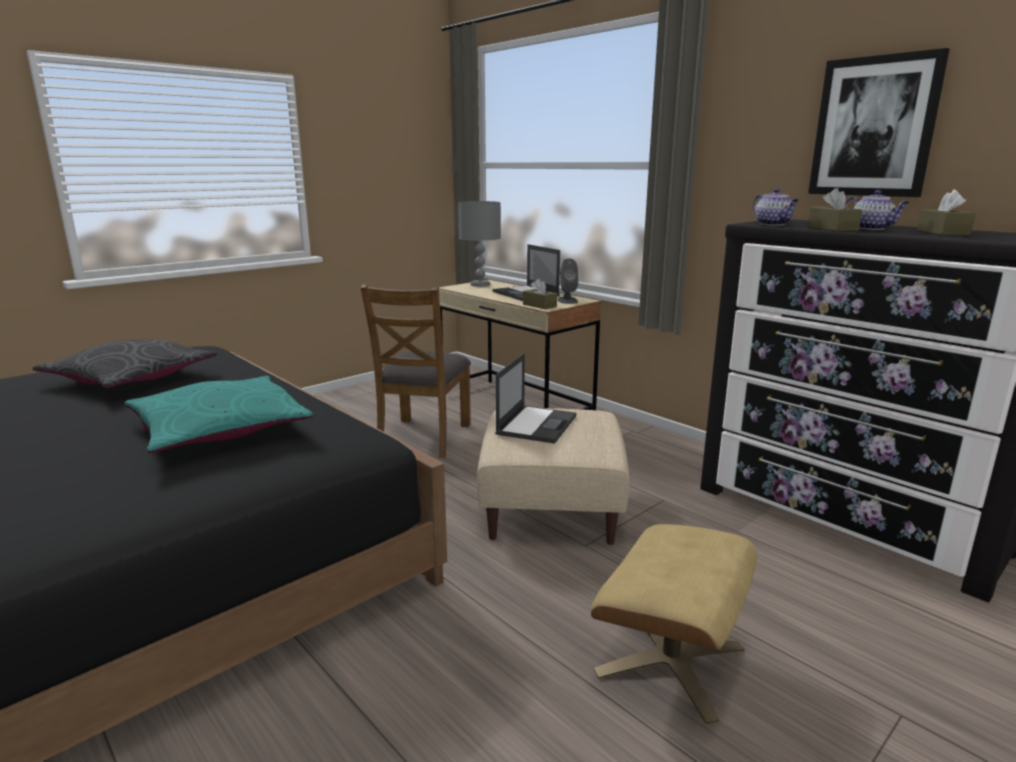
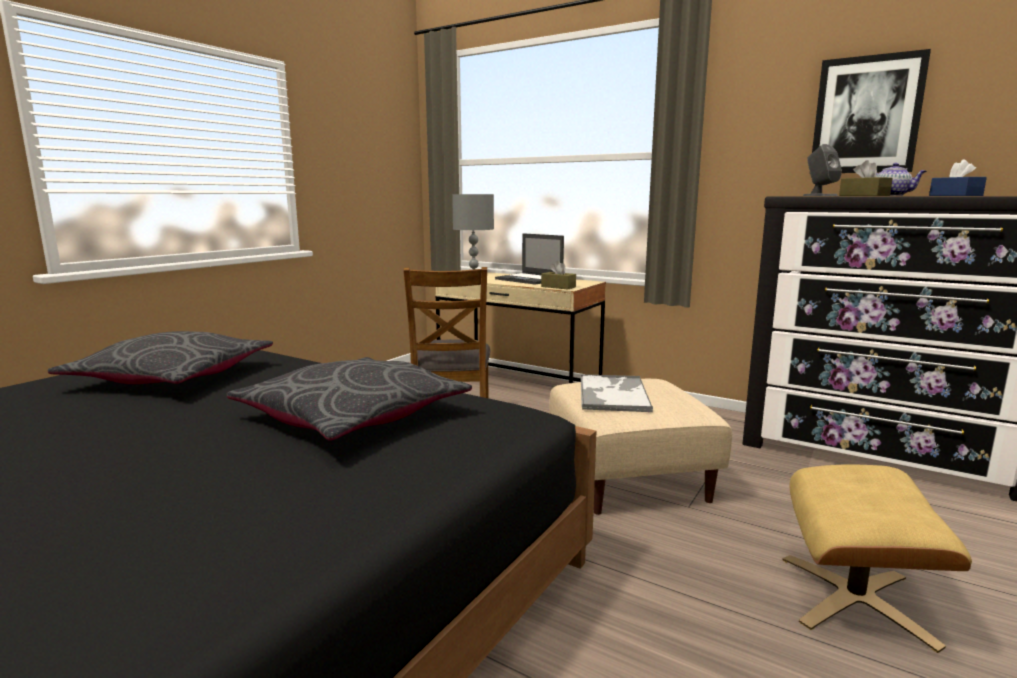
camera: 15 degrees left, 5 degrees down
turquoise pillow [125,376,313,453] -> grey pillow [227,357,472,441]
laptop [495,353,576,444] -> tray [581,374,653,412]
grey speaker [557,258,579,304] -> grey speaker moved to [803,144,842,196]
teapot [753,188,799,226] -> none
brown tissue box [917,190,975,235] -> blue tissue box [929,159,987,196]

